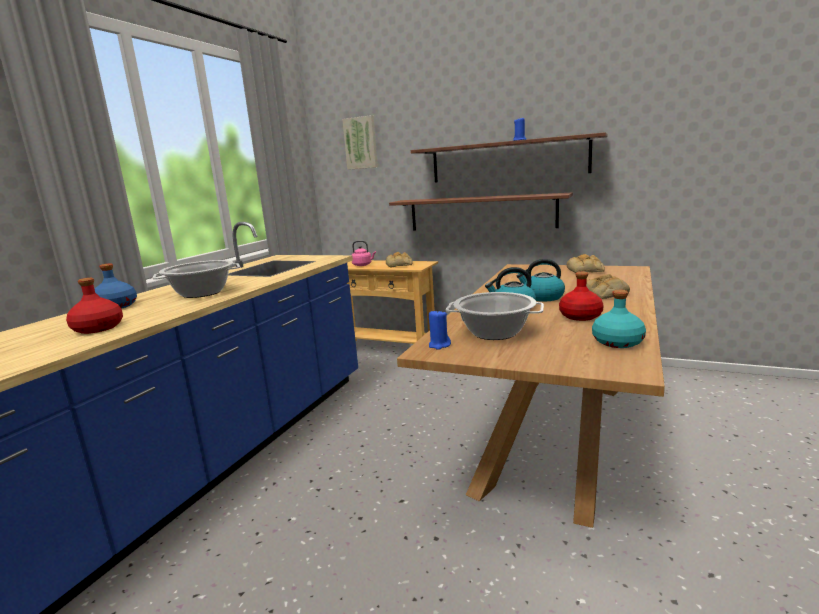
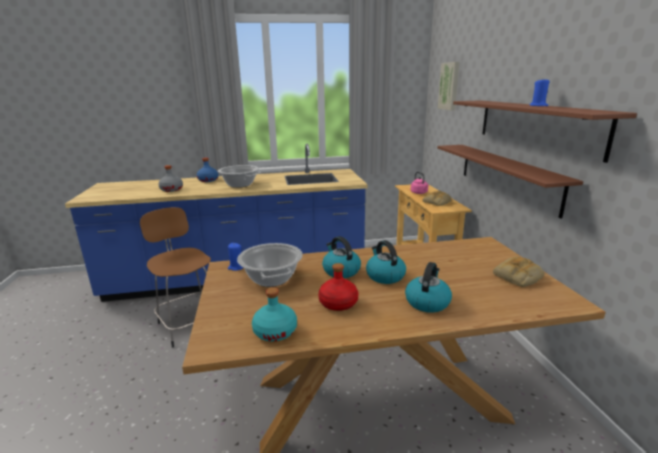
camera: 55 degrees right, 5 degrees up
red bottle [66,278,123,334] -> grey bottle [158,165,183,192]
bread [586,274,630,299] -> kettle [405,262,452,313]
none -> brown stool [140,207,211,348]

